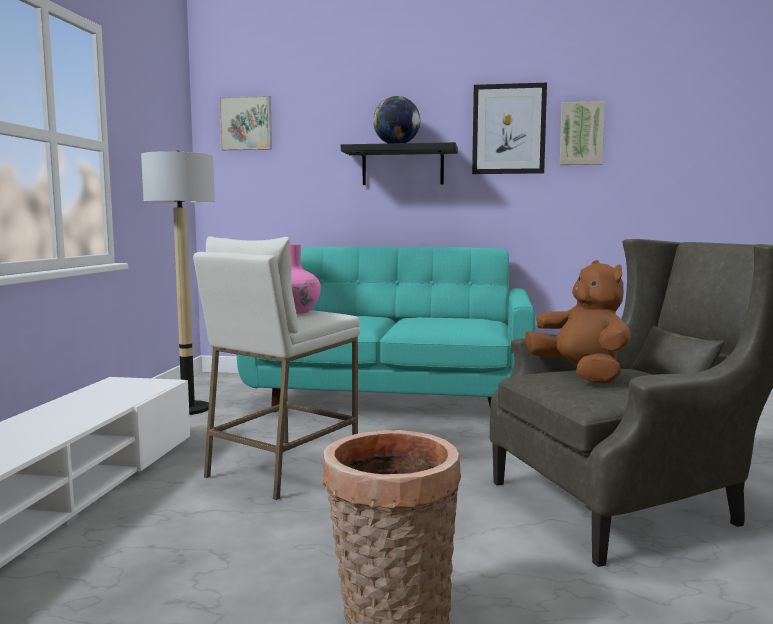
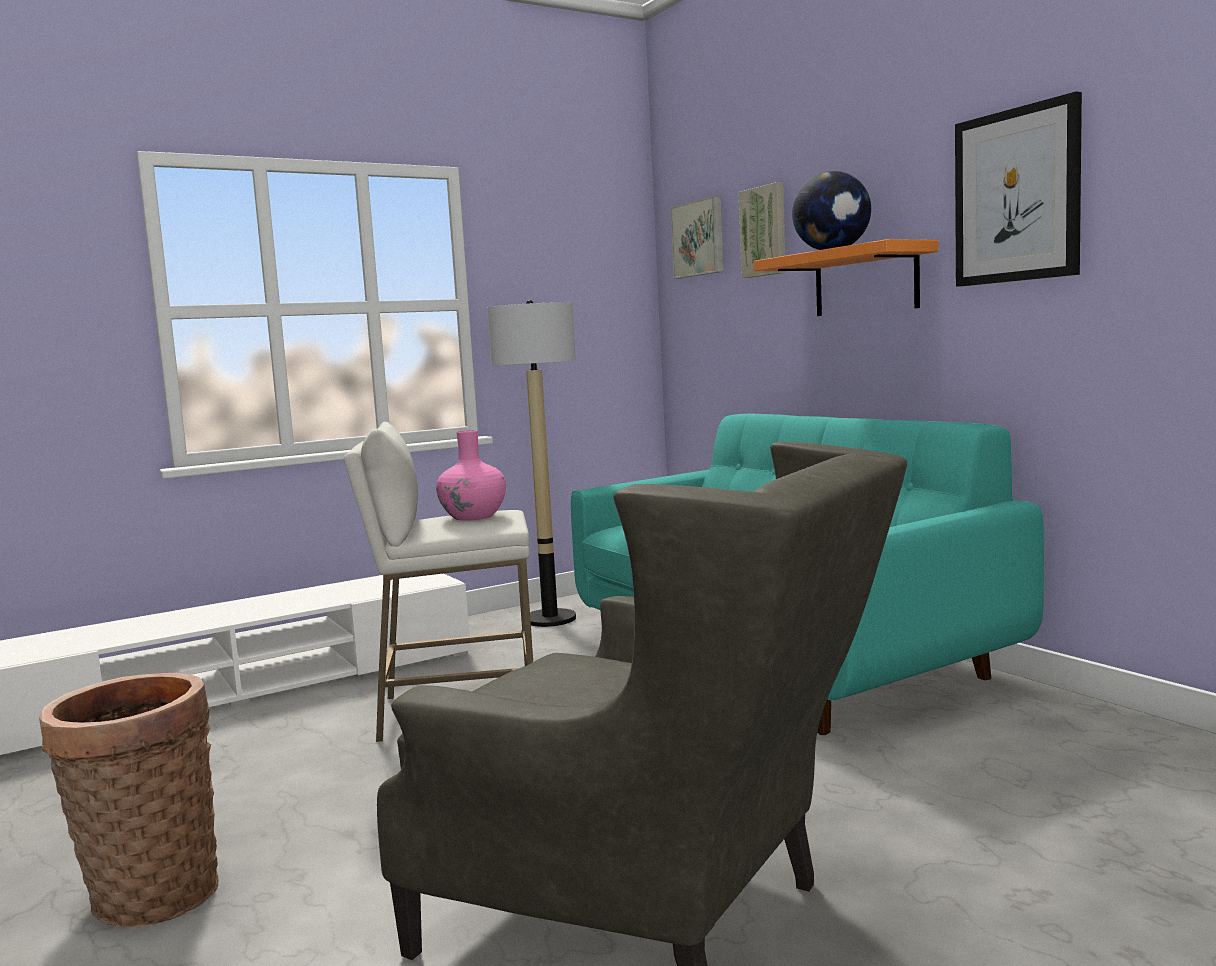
camera: 50 degrees right, 0 degrees up
black shelf [341,142,458,185] -> orange shelf [753,239,939,316]
brown plush toy [525,260,631,384] -> none
picture [560,101,605,165] -> picture moved to [738,182,786,278]

